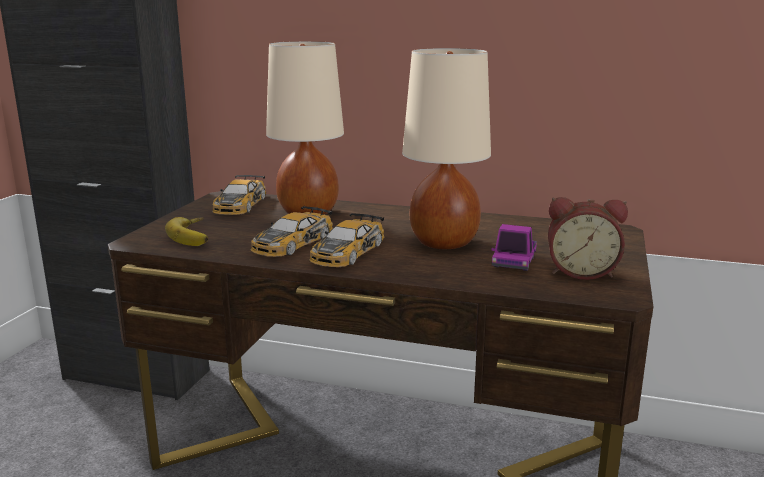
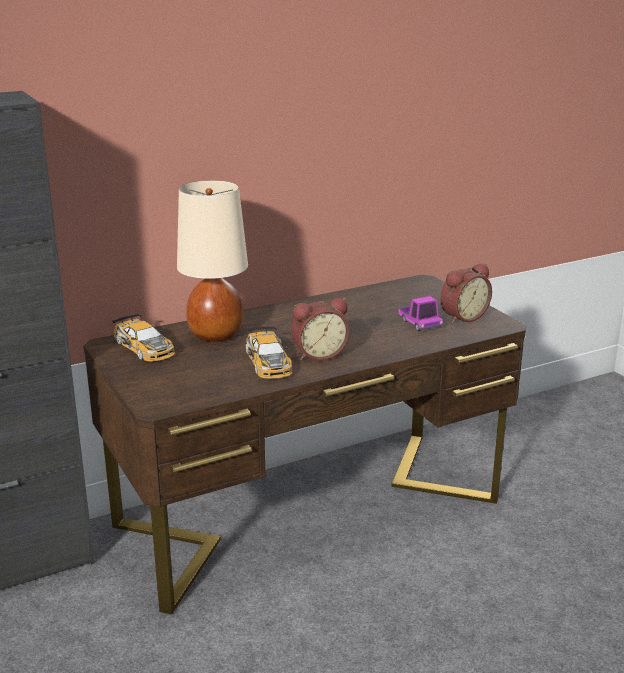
camera: 45 degrees left, 5 degrees up
banana [165,217,208,246] -> none
toy car [309,213,384,267] -> alarm clock [291,298,350,361]
beige table lamp [402,48,491,249] -> none

